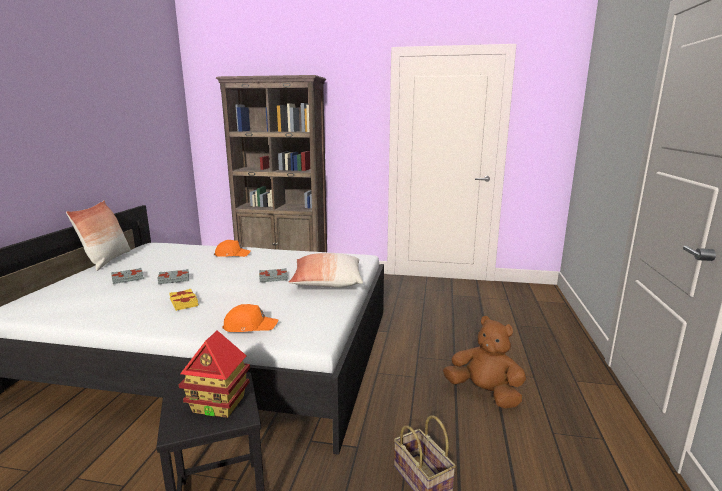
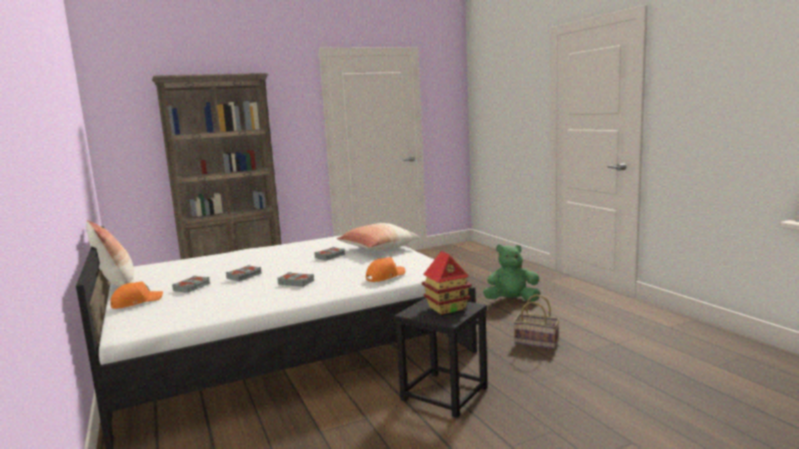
camera: 35 degrees left, 5 degrees down
yellow book [169,289,198,311] -> grey book [277,272,314,287]
orange cap [214,240,251,257] -> orange cap moved to [111,282,163,309]
brown plush toy [443,316,526,409] -> green plush toy [483,244,541,302]

